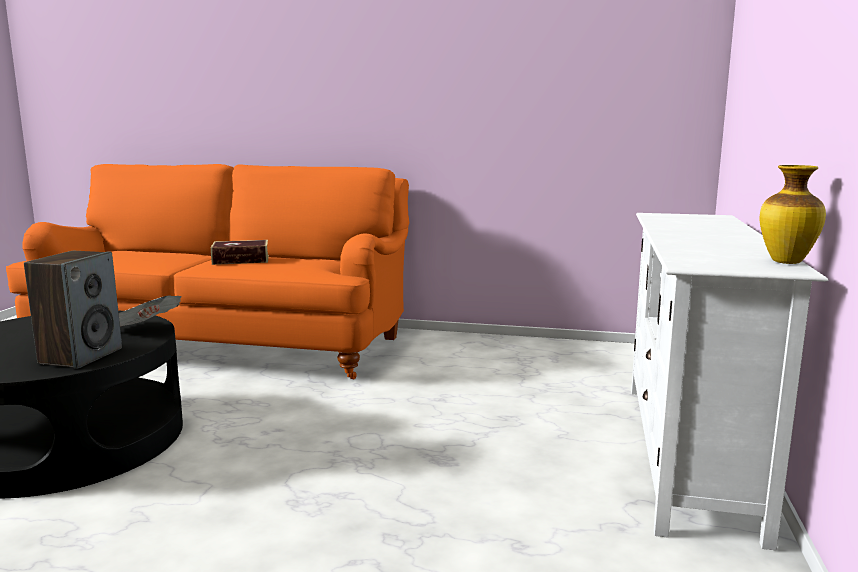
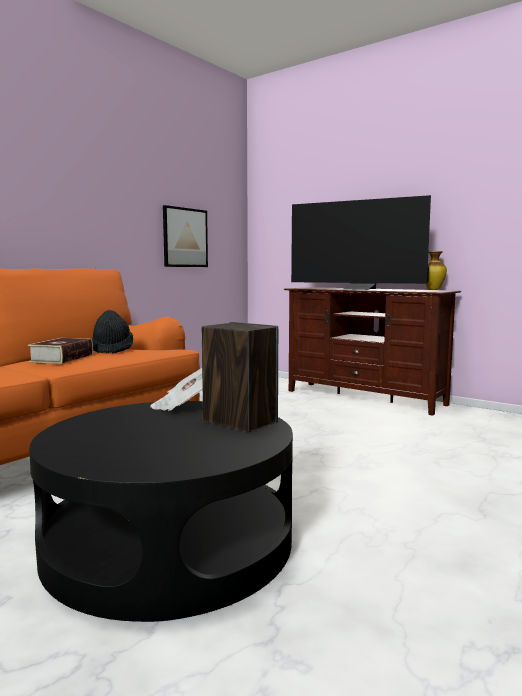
camera: 65 degrees left, 5 degrees down
white tv stand [631,213,828,551] -> brown tv stand [284,287,461,416]
none -> black hat [92,310,133,354]
none -> picture [163,205,208,267]
none -> television [291,195,431,290]

